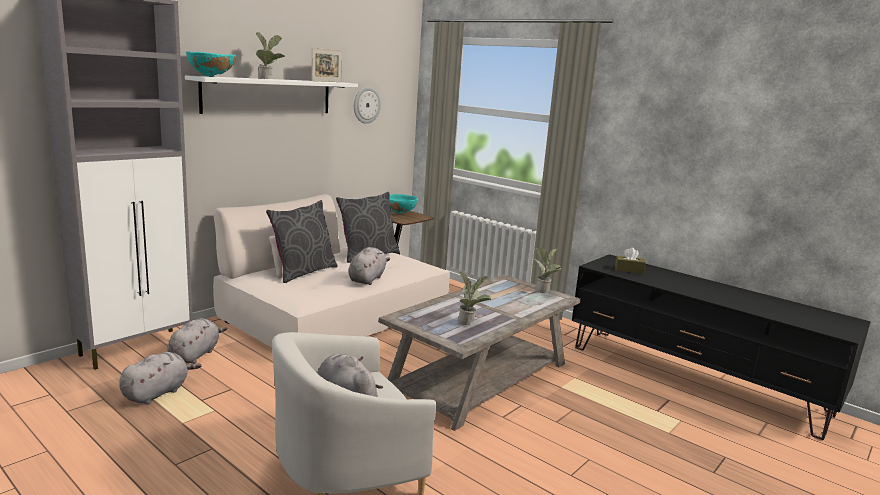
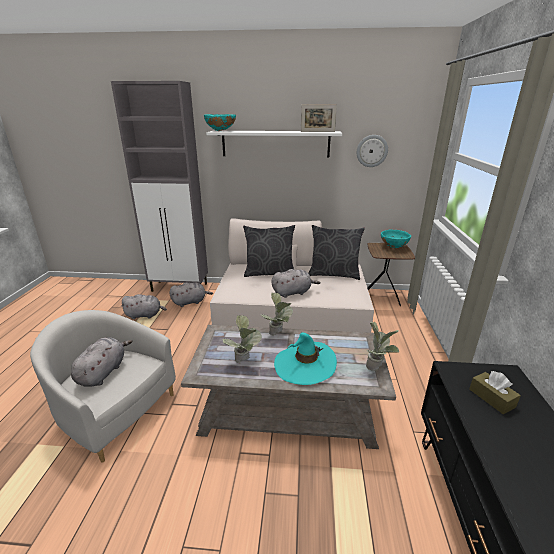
camera: 55 degrees right, 10 degrees up
potted plant [256,32,285,79] -> potted plant moved to [261,292,293,336]
none -> turquoise hat [274,332,337,385]

